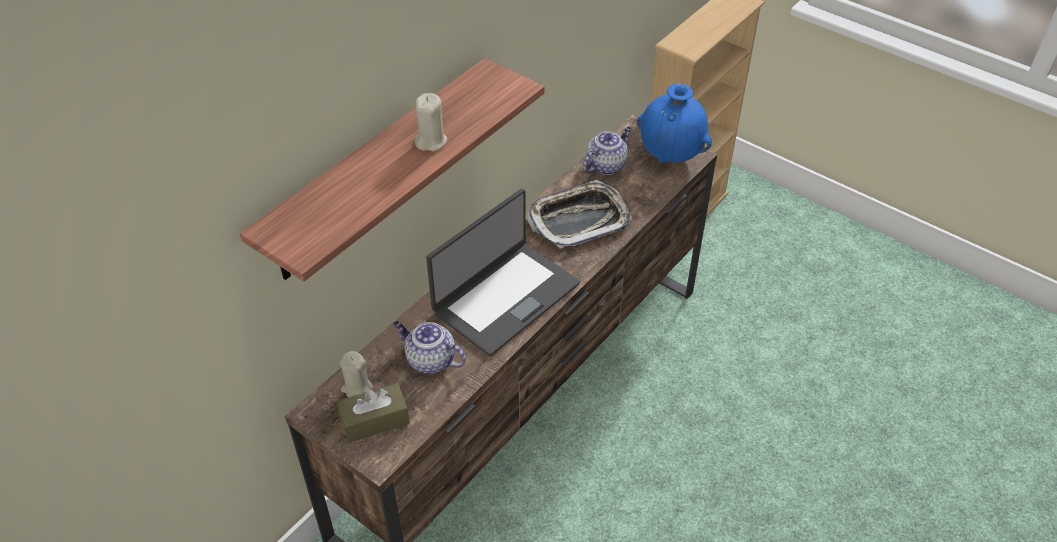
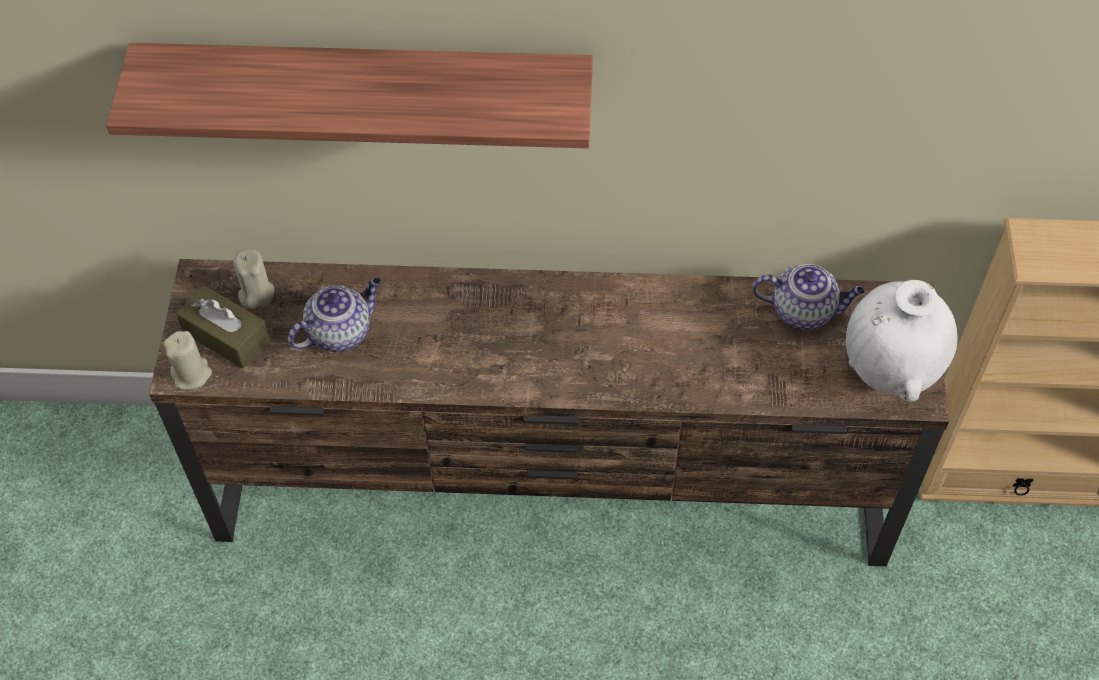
camera: 55 degrees right, 10 degrees up
teapot [393,321,466,374] -> teapot turned 60 degrees clockwise [288,277,381,352]
beige candle [415,93,447,151] -> beige candle moved to [164,331,212,390]
laptop [426,189,580,356] -> none
tray [527,180,632,249] -> none
blue vase [637,84,712,163] -> white vase [846,280,958,402]

